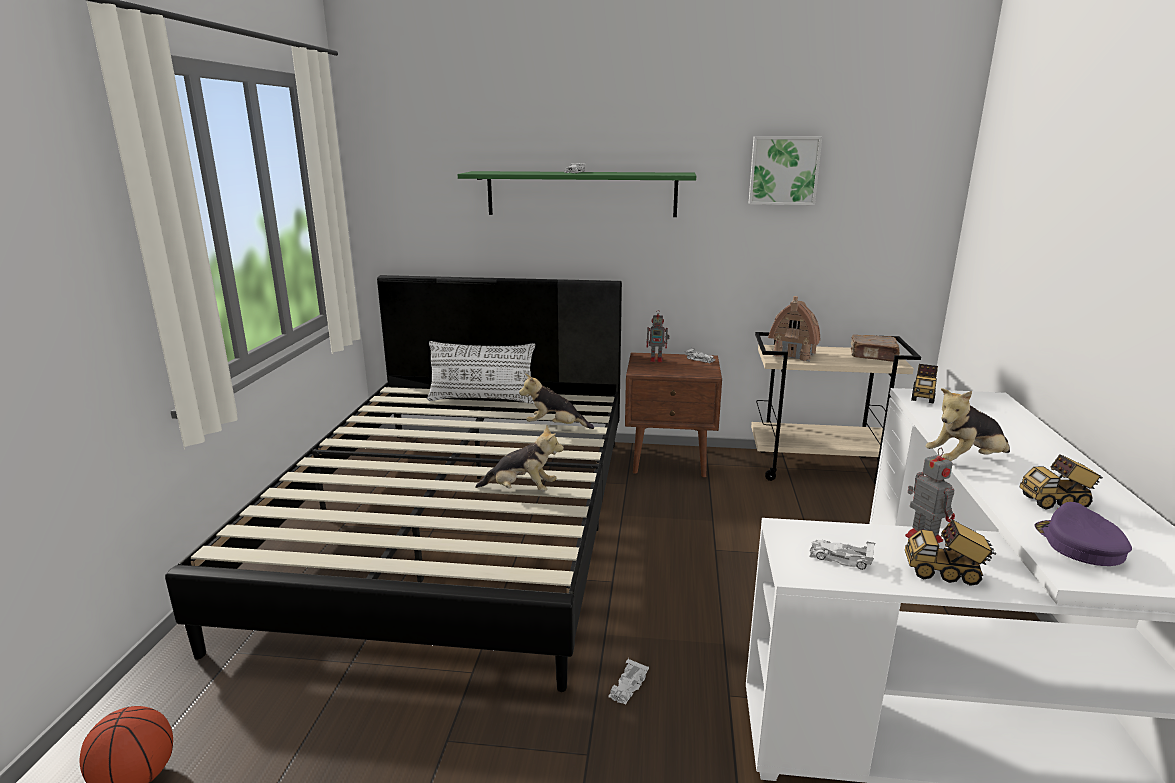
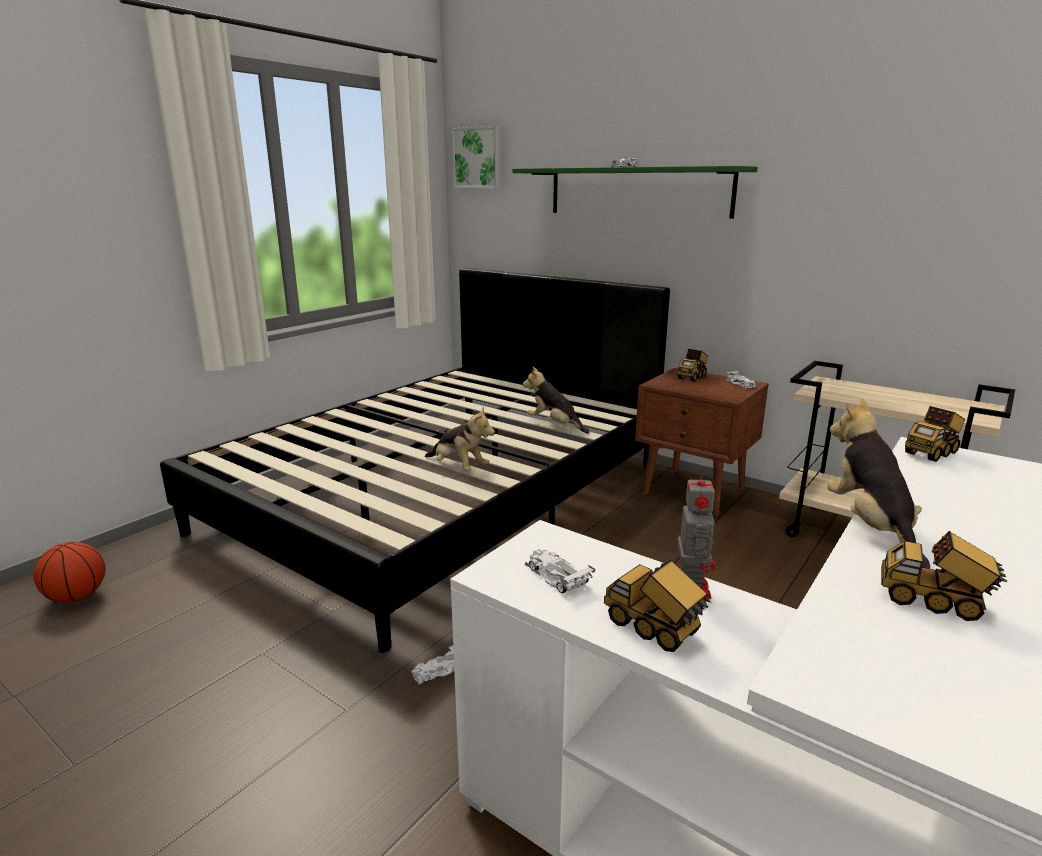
camera: 30 degrees right, 0 degrees up
white pillow [427,341,535,404] -> none
toy robot [647,310,669,362] -> toy truck [677,349,708,382]
picture [748,137,822,205] -> picture moved to [452,126,501,188]
toy house [768,296,820,362] -> none
brown book [850,335,900,362] -> none
plush toy [925,388,1010,461] -> plush toy turned 75 degrees clockwise [827,398,930,569]
purple cap [1035,502,1132,566] -> none

